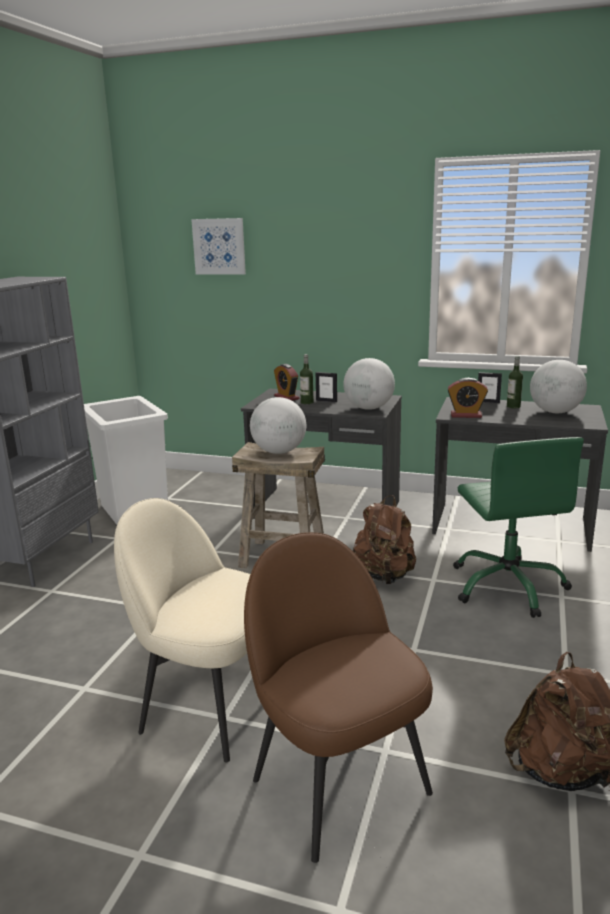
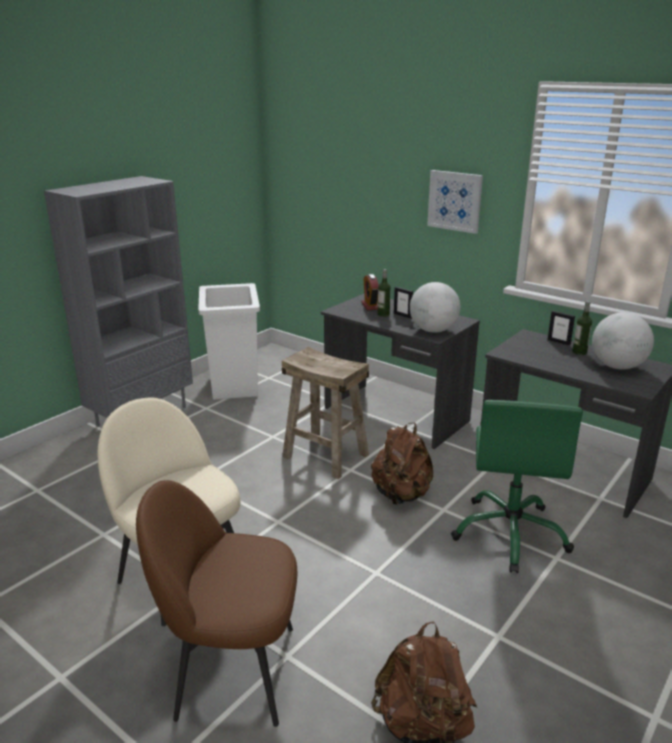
camera: 20 degrees right, 5 degrees up
picture [191,218,246,275] -> picture moved to [427,170,483,234]
brown chair [244,532,433,863] -> brown chair turned 75 degrees counterclockwise [136,480,297,727]
globe [250,397,306,454] -> none
alarm clock [447,378,488,418] -> none

